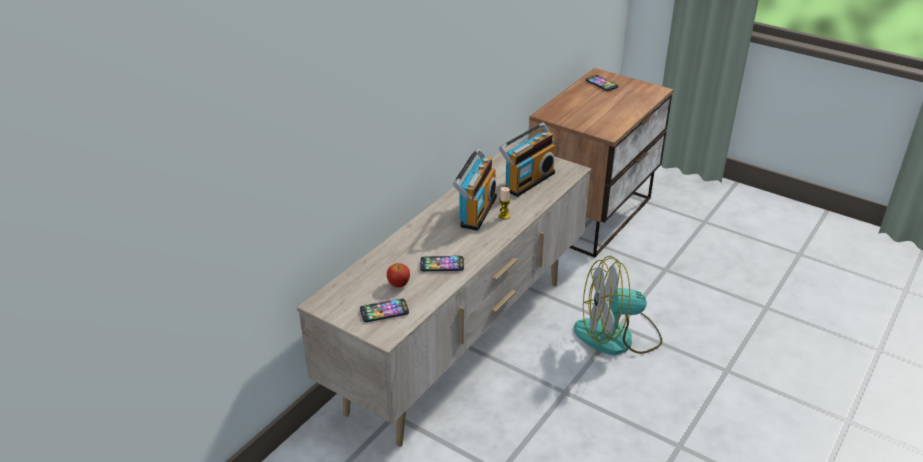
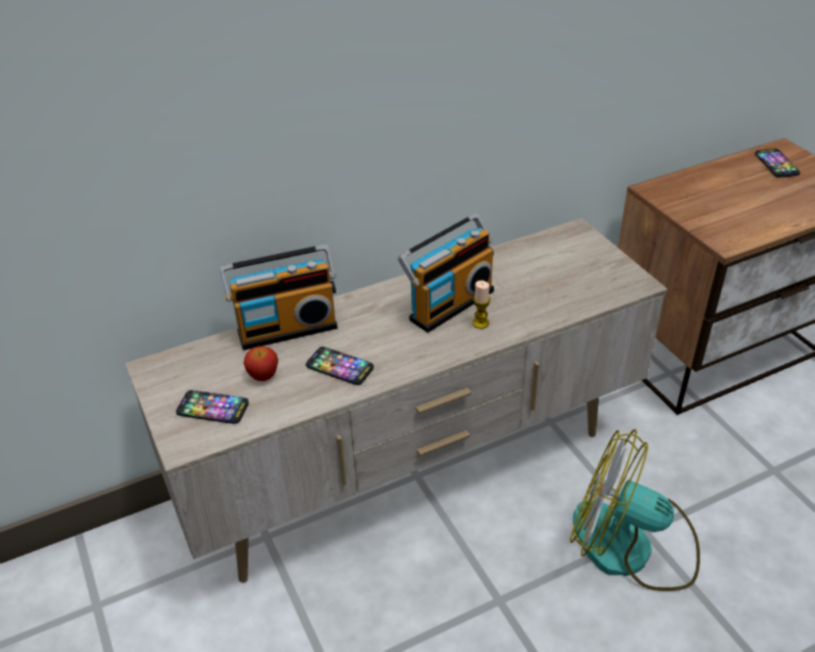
camera: 30 degrees right, 5 degrees up
radio [499,122,555,197] -> radio moved to [220,244,338,350]

